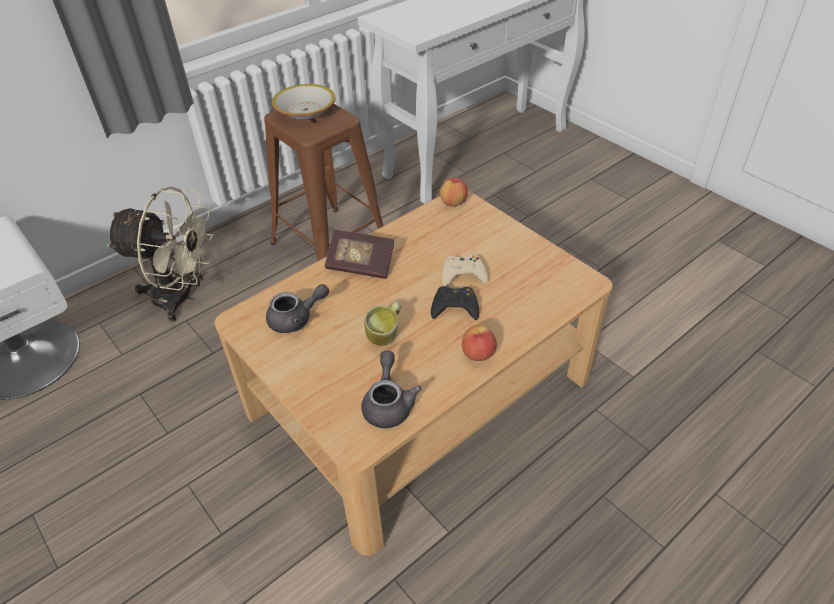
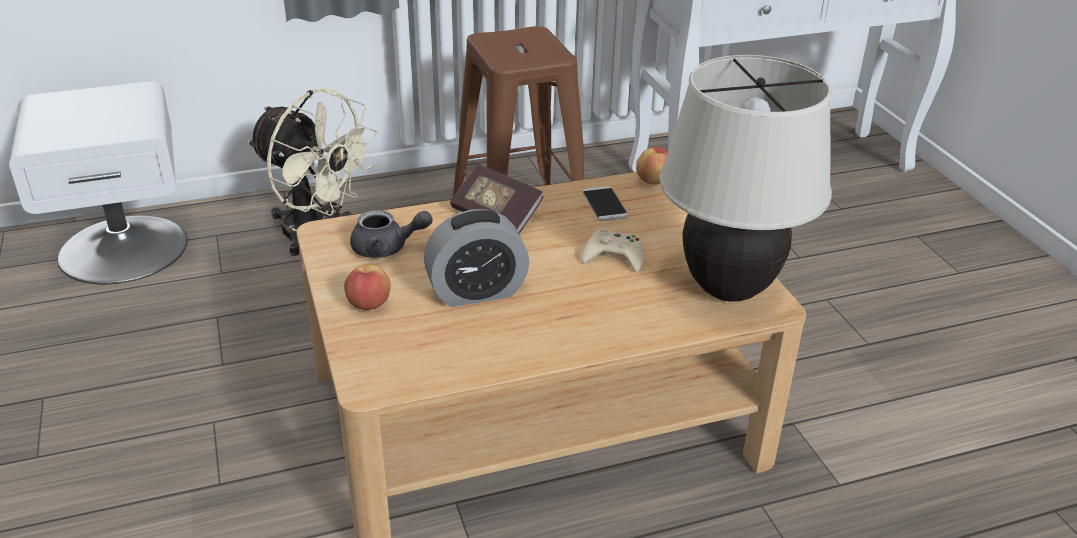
camera: 20 degrees right, 10 degrees down
bowl [272,84,336,120] -> none
grey teapot [361,351,422,428] -> none
mug [364,301,401,346] -> alarm clock [424,209,529,307]
black game controller [431,286,480,320] -> none
apple [462,325,497,361] -> apple moved to [344,264,391,310]
none -> phone [582,186,628,221]
none -> beige table lamp [659,55,832,302]

